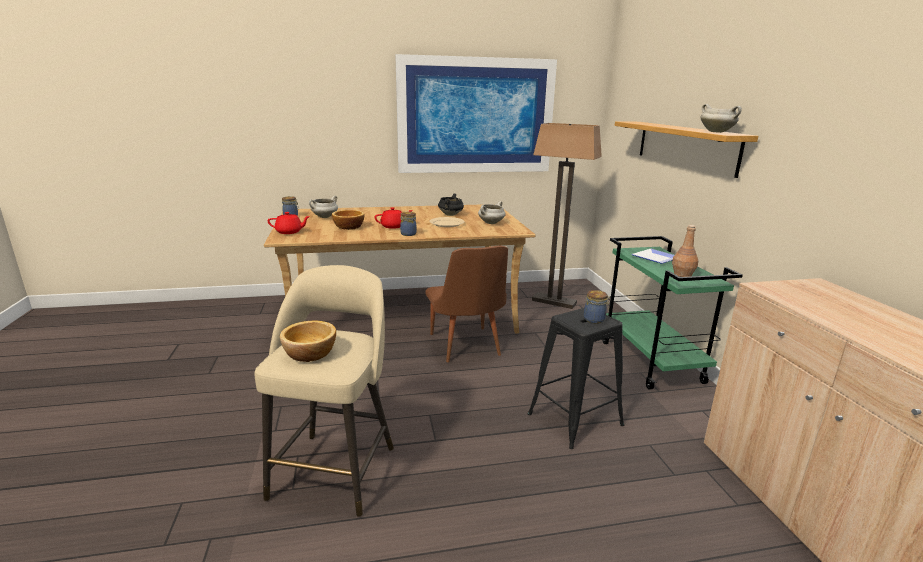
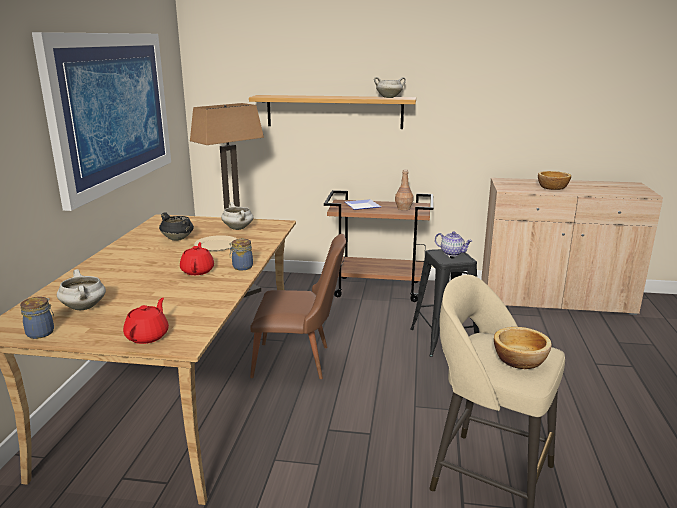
camera: 70 degrees left, 0 degrees up
bowl [332,210,365,230] -> bowl moved to [538,171,571,190]
jar [584,290,610,324] -> teapot [435,231,472,256]
green cart [602,236,743,390] -> brown cart [324,190,433,302]

